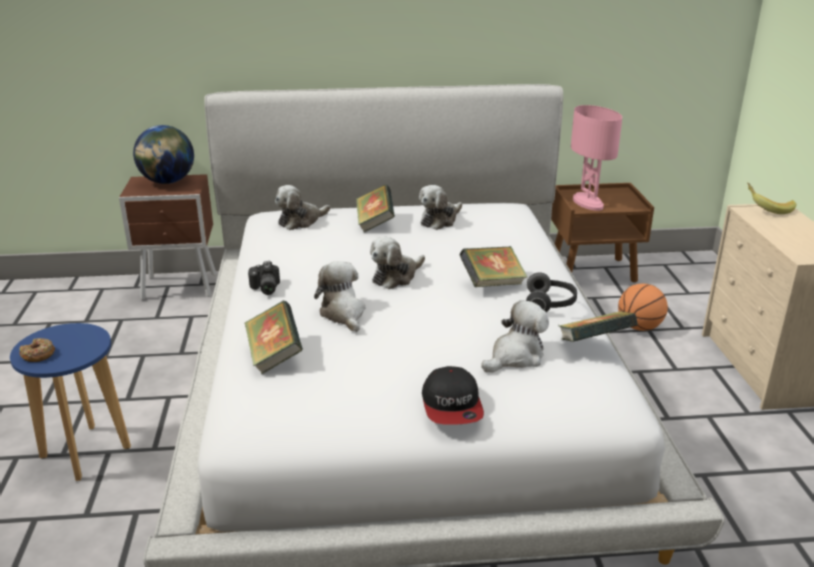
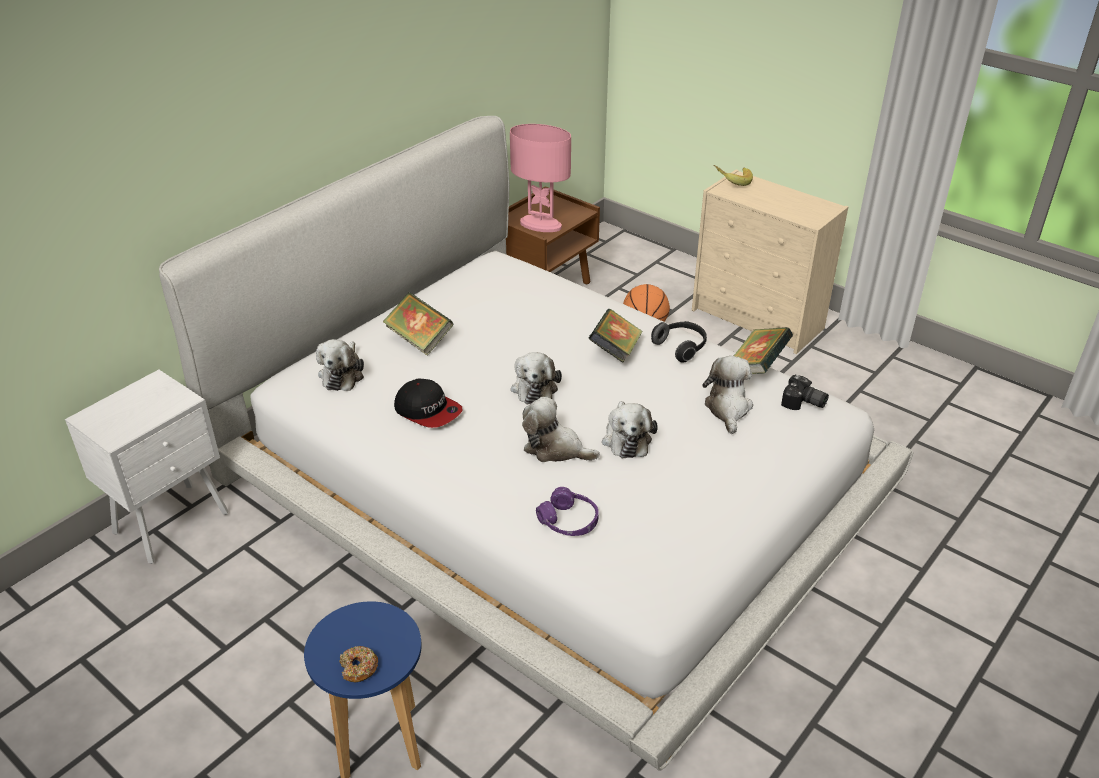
camera: 45 degrees left, 10 degrees up
brown nightstand [119,174,217,300] -> white nightstand [65,370,228,564]
globe [133,125,194,184] -> none
book [245,301,303,374] -> purple headphones [536,487,599,536]
camera [248,261,280,295] -> camera moved to [781,375,829,410]
plush toy [419,185,462,230] -> plush toy moved to [602,401,658,458]
cap [422,366,484,425] -> cap moved to [394,379,462,428]

